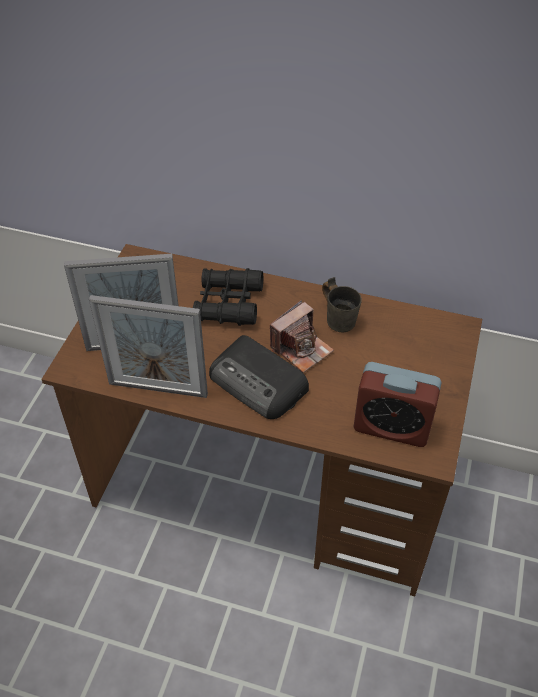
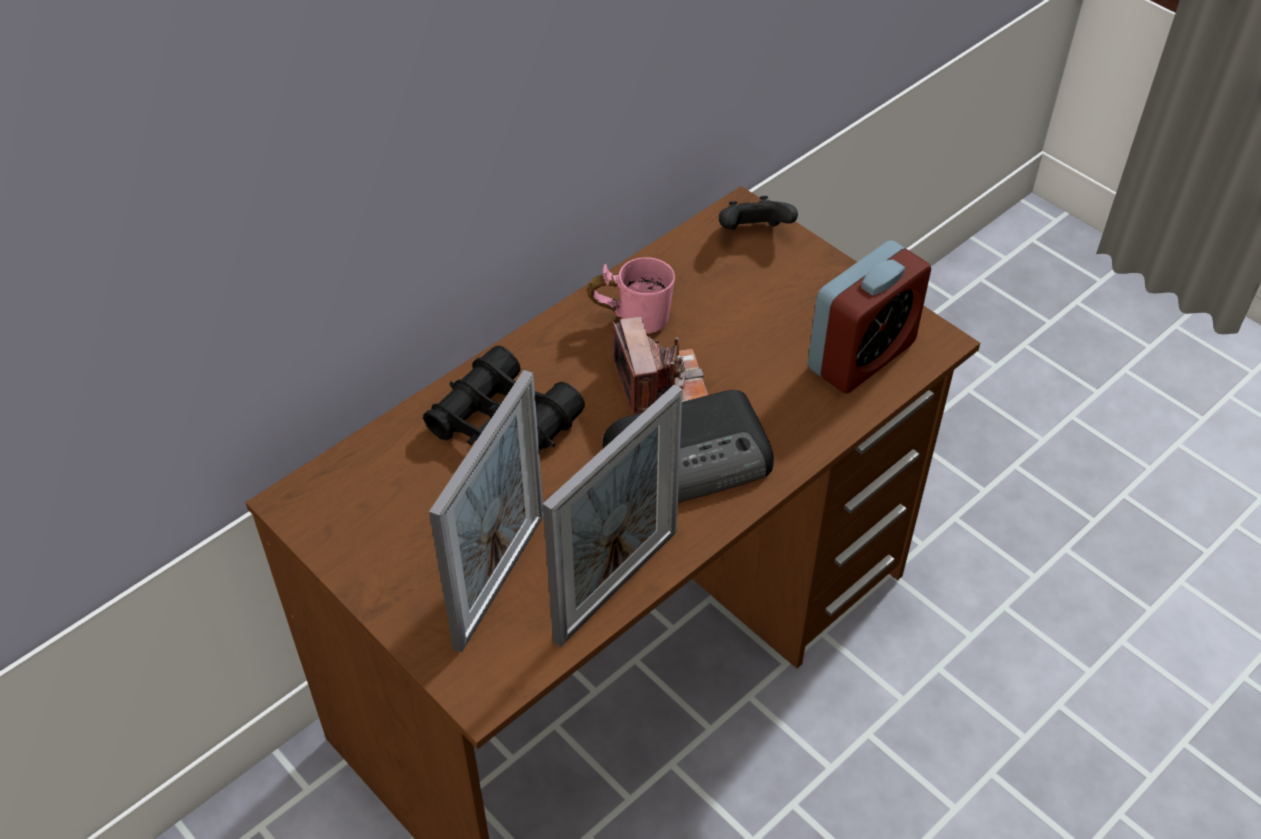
camera: 60 degrees left, 0 degrees up
grey mug [322,277,362,332] -> pink mug [587,257,675,334]
none -> black game controller [719,196,798,230]

